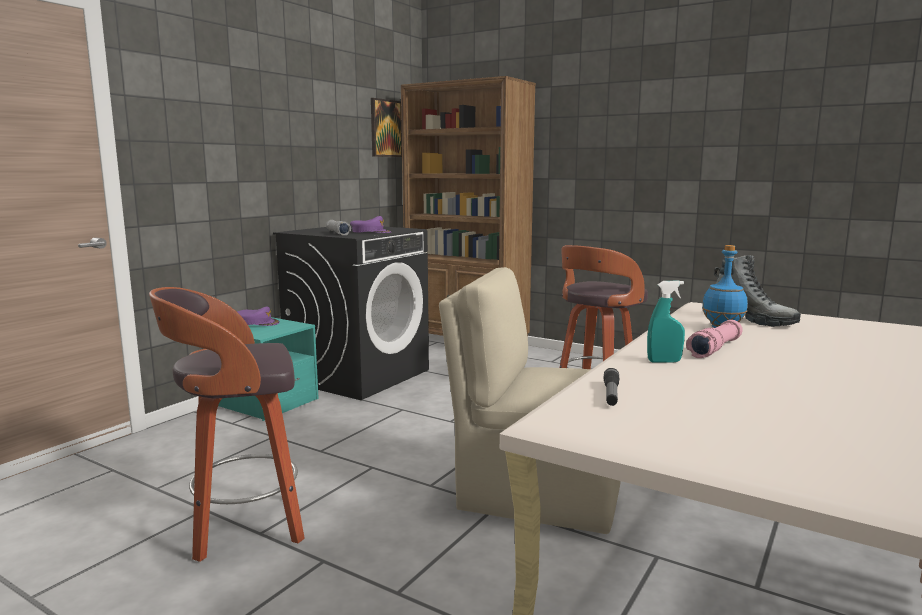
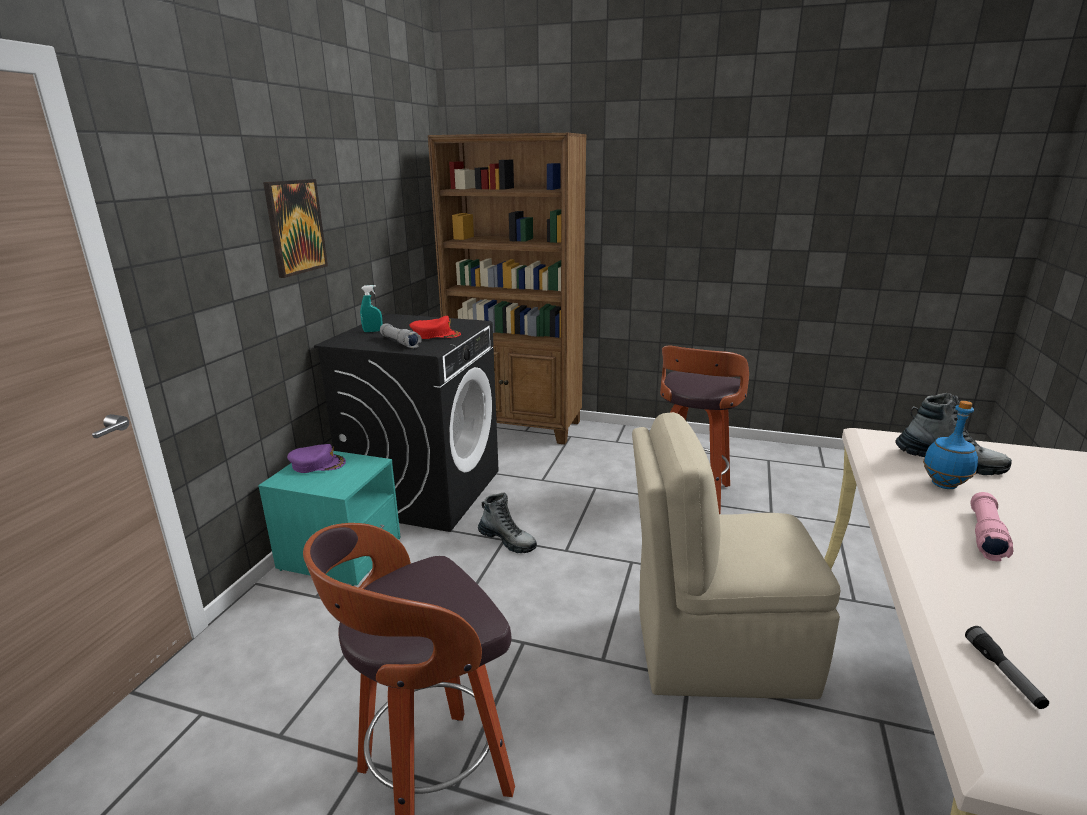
camera: 15 degrees left, 10 degrees up
purple cap [350,216,392,233] -> red cap [410,316,461,339]
picture [371,98,402,157] -> picture moved to [263,179,328,278]
turquoise spray bottle [647,280,685,363] -> turquoise spray bottle moved to [360,285,383,332]
none -> boot [478,493,537,553]

